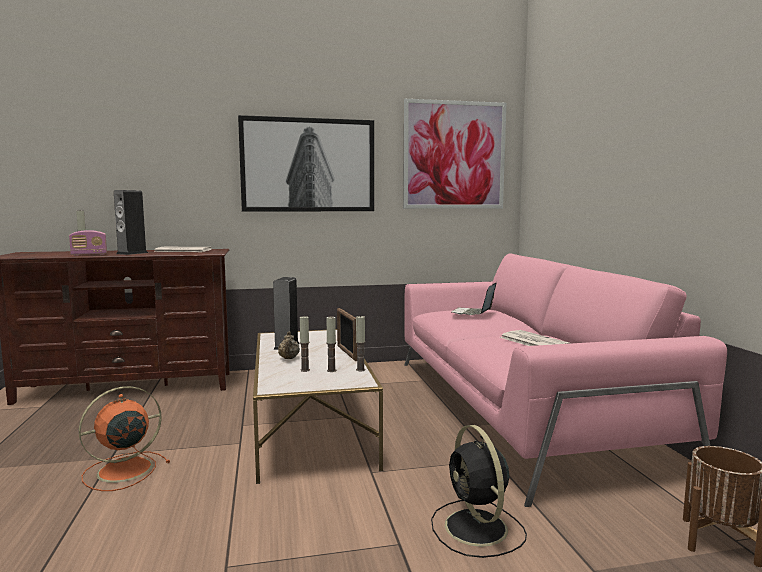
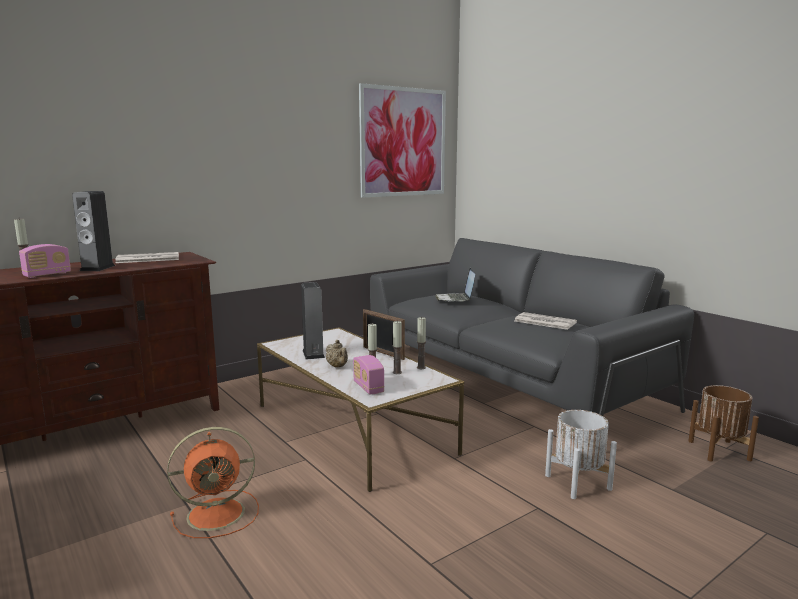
camera: 25 degrees left, 5 degrees up
orange fan [79,386,170,491] -> orange fan turned 135 degrees counterclockwise [167,427,259,538]
picture [238,115,374,212] -> none
pink sofa [404,253,727,507] -> grey sofa [370,238,694,416]
black fan [431,425,527,558] -> white planter [545,410,617,499]
none -> radio [353,355,385,395]

